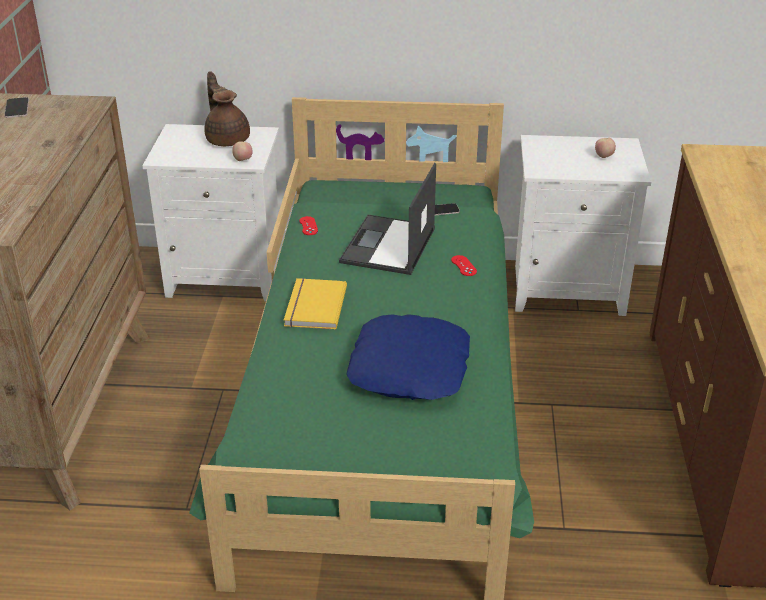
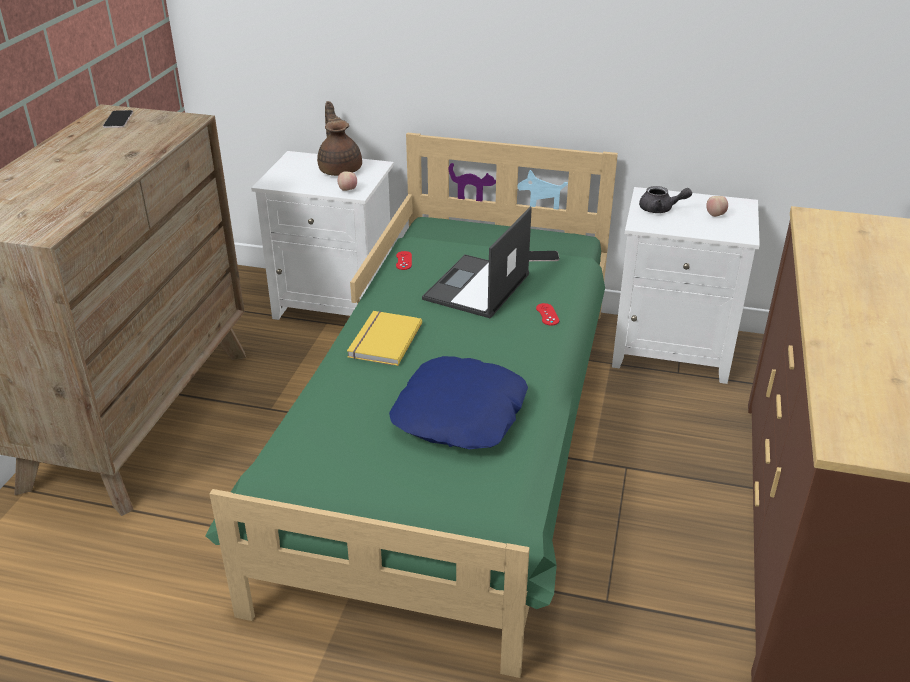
camera: 10 degrees right, 0 degrees up
none -> grey teapot [639,186,692,213]

